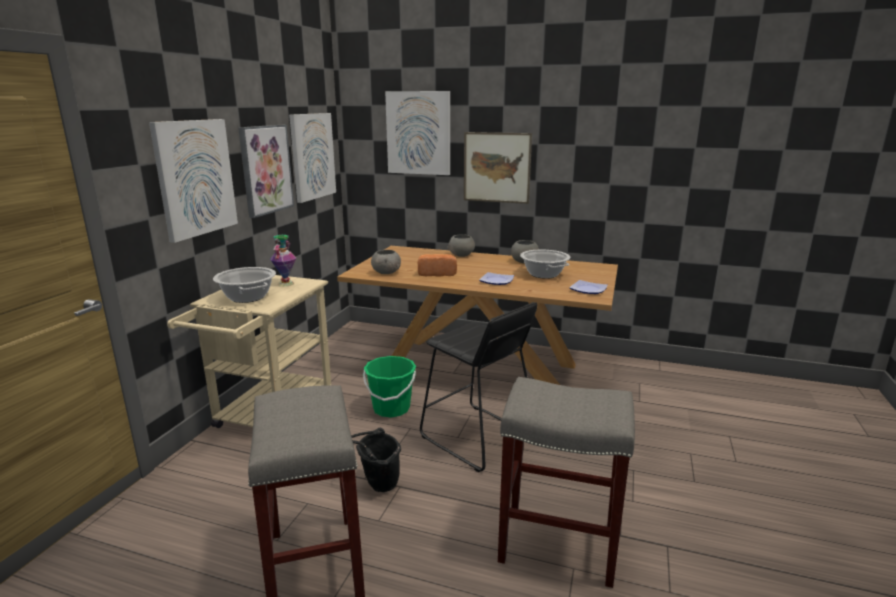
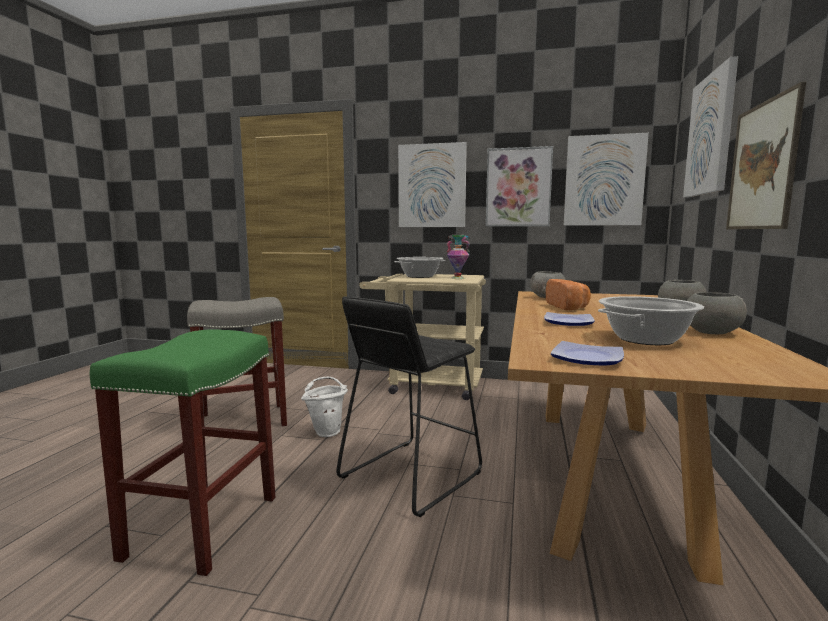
camera: 85 degrees right, 10 degrees down
black bucket [351,428,401,492] -> white bucket [301,377,348,437]
green bucket [363,356,416,417] -> none
grey stool [498,377,635,588] -> green stool [90,329,276,576]

